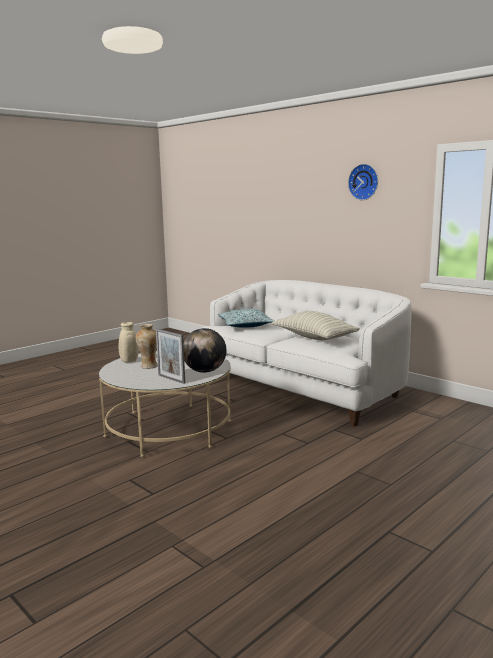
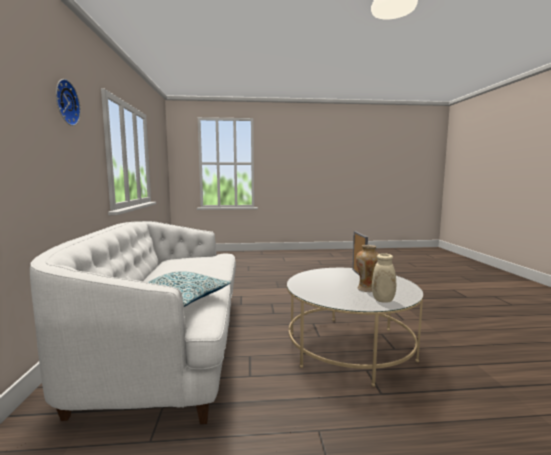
camera: 140 degrees left, 5 degrees down
globe [183,328,226,373] -> none
pillow [272,311,360,340] -> none

